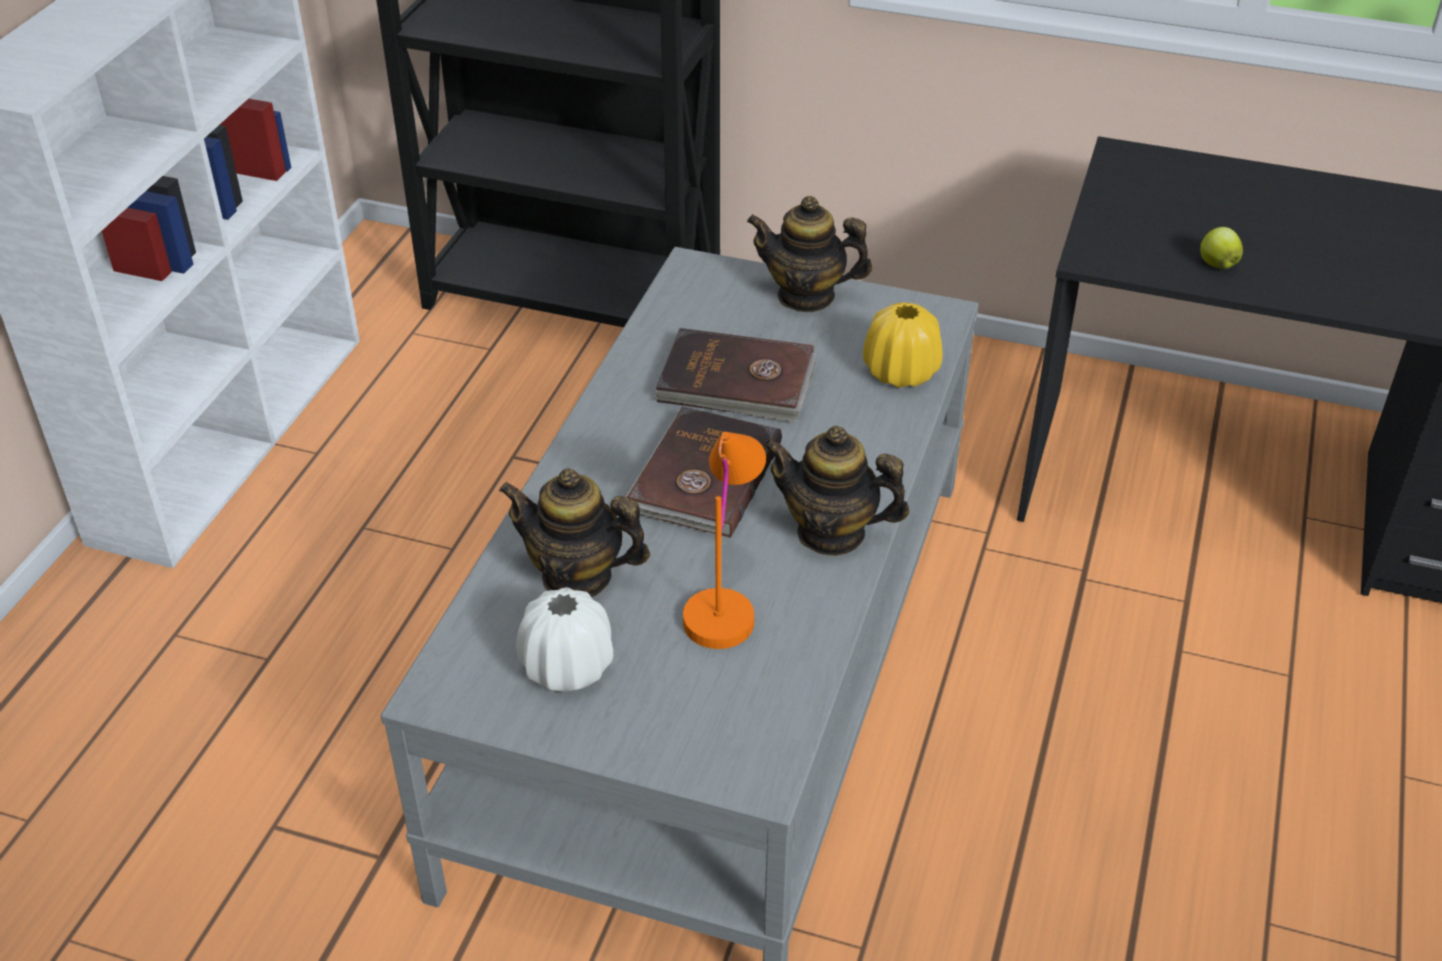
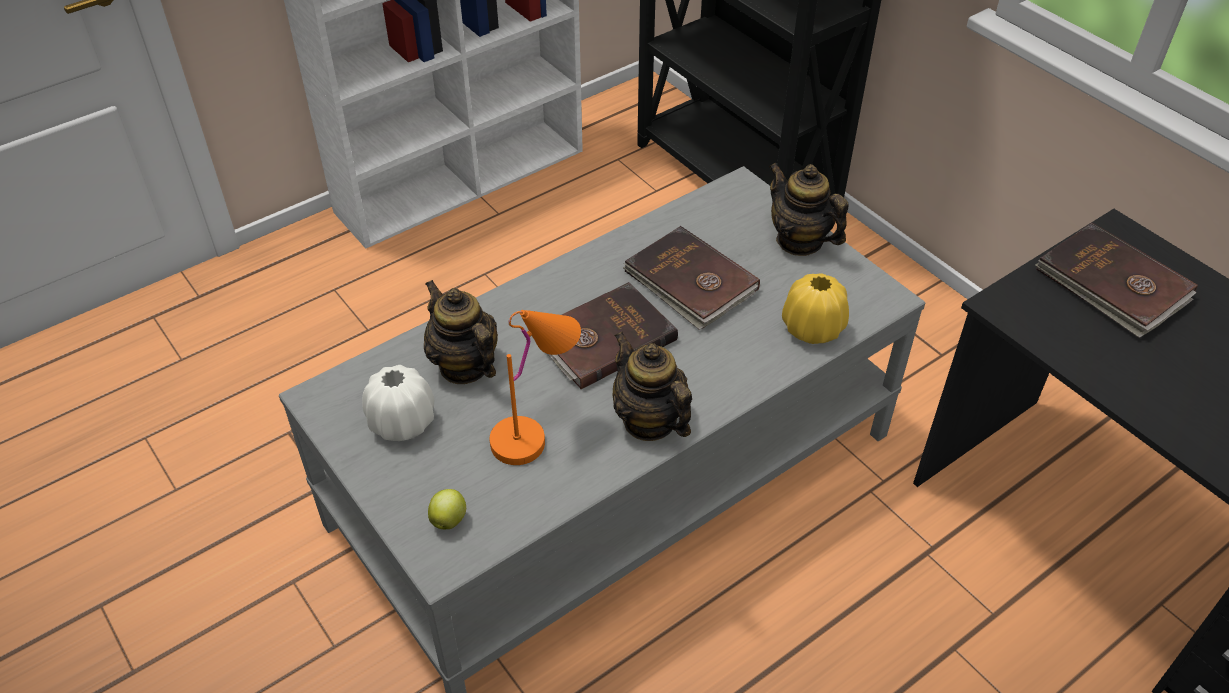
camera: 35 degrees right, 5 degrees up
apple [1200,227,1243,269] -> apple moved to [428,489,466,529]
none -> brown book [1035,222,1198,338]

